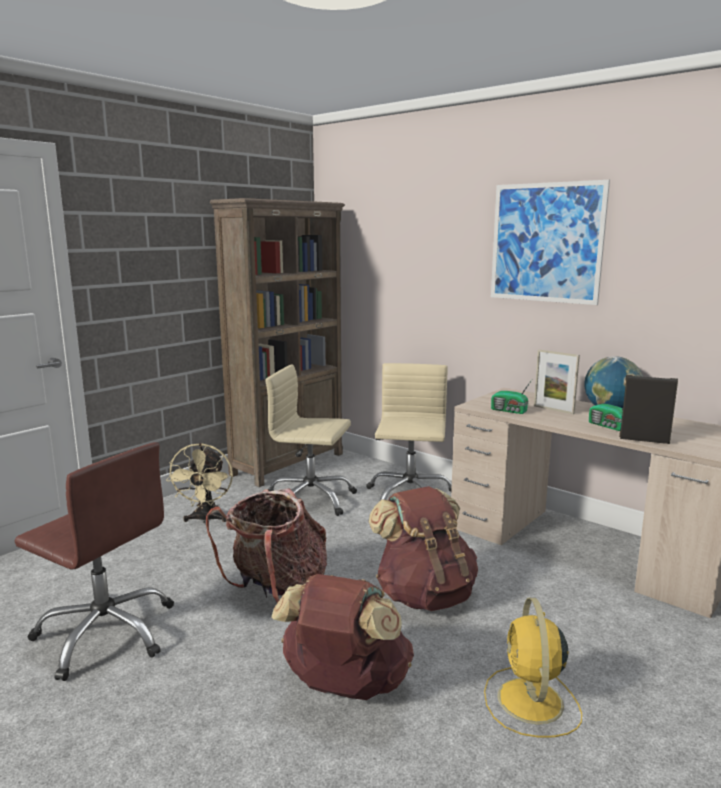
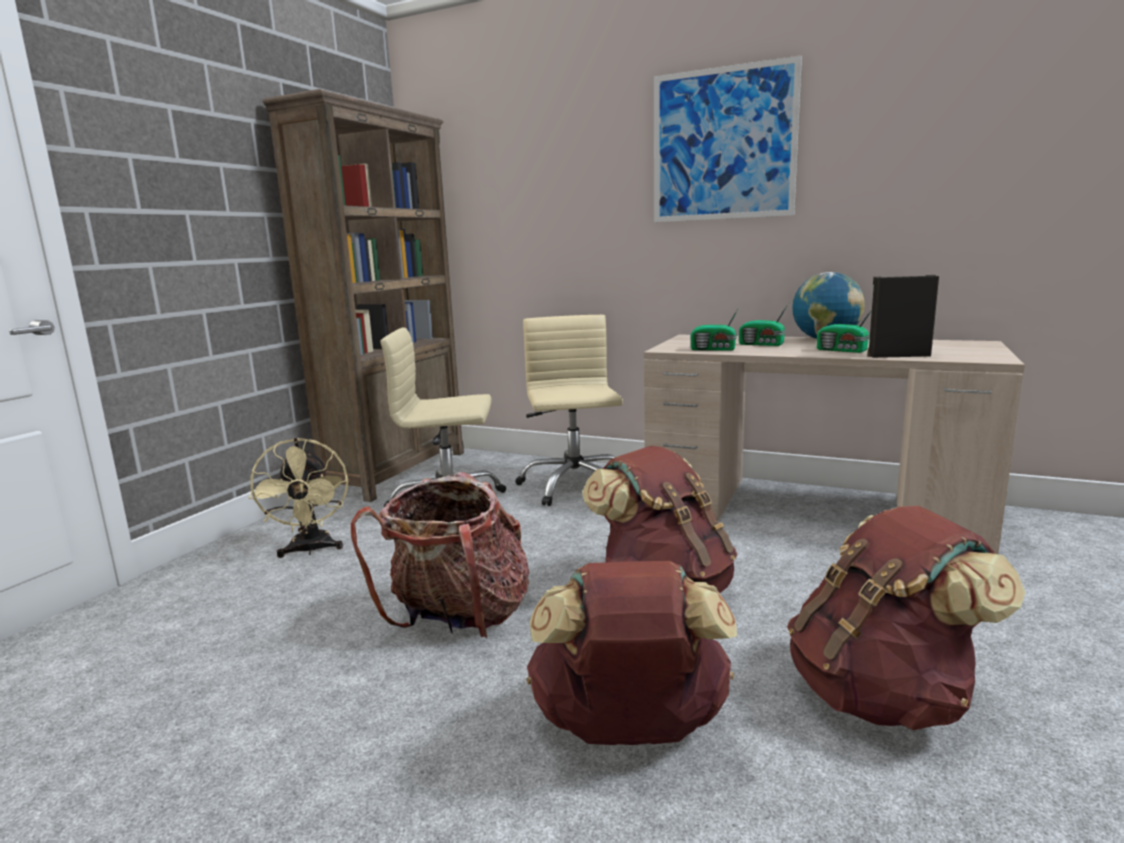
camera: 15 degrees left, 0 degrees up
brown office chair [15,442,174,681] -> none
yellow fan [484,598,582,738] -> brown backpack [787,506,1025,731]
picture frame [534,349,580,414] -> radio [739,301,790,346]

